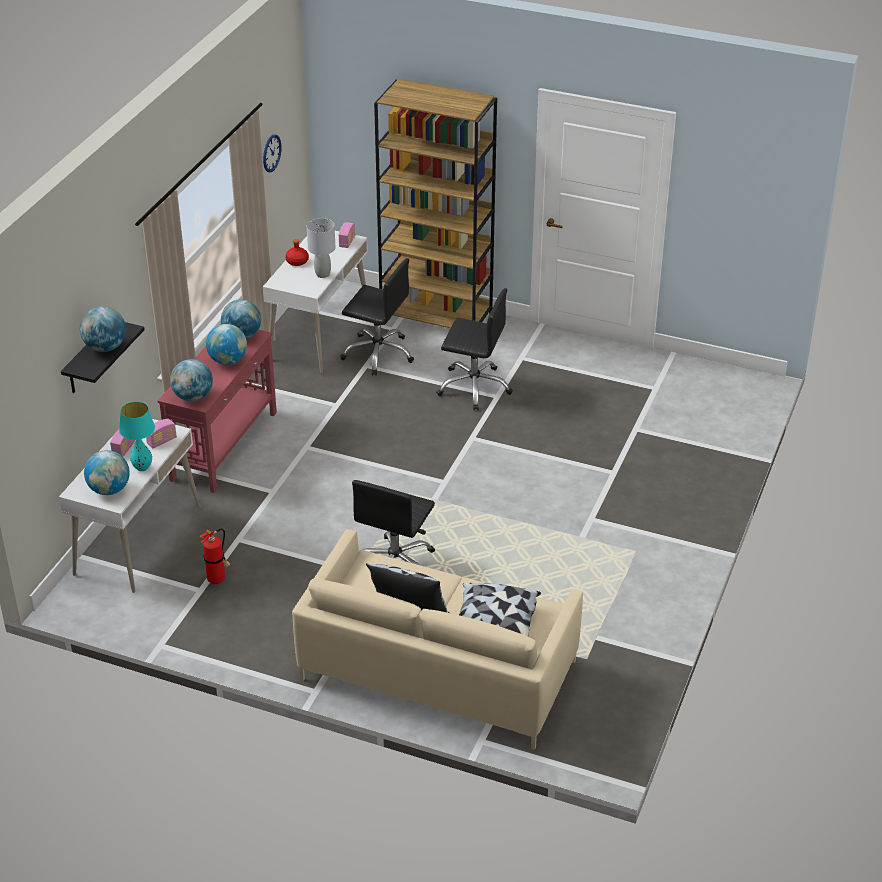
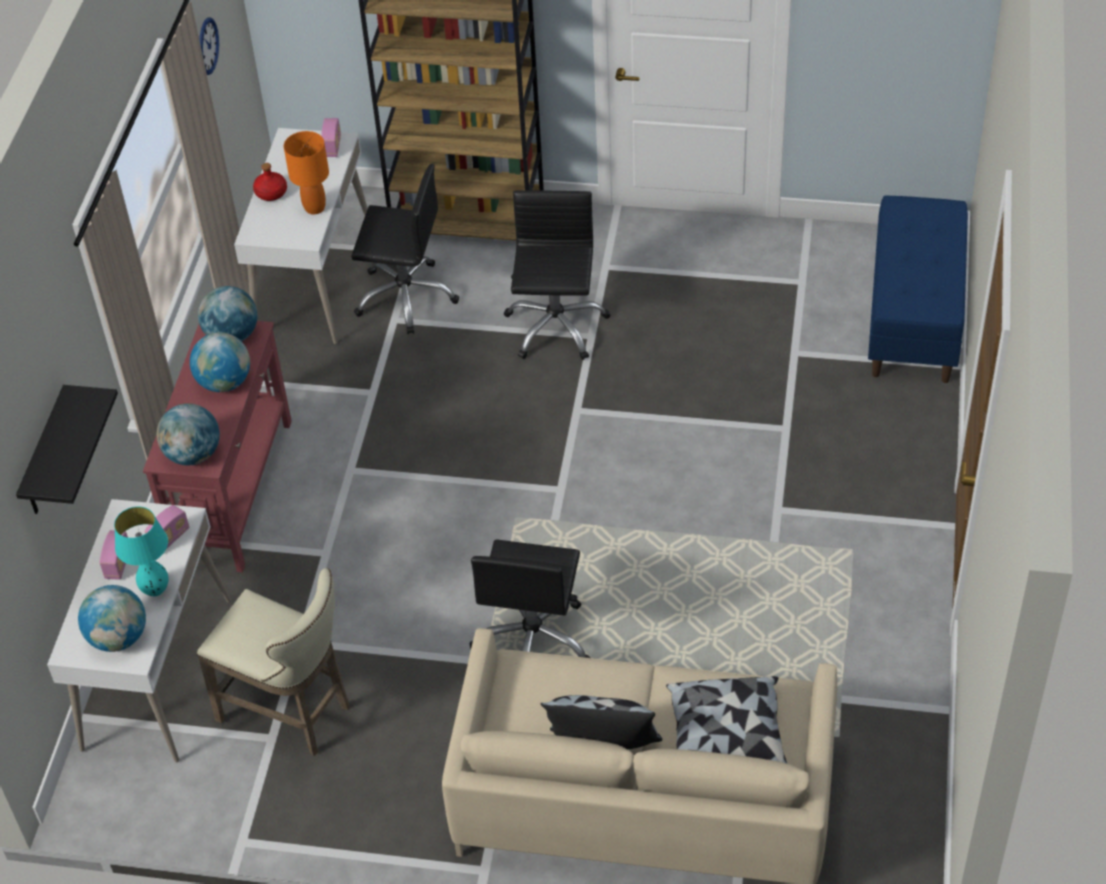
camera: 10 degrees left, 10 degrees up
globe [80,306,126,352] -> none
fire extinguisher [200,528,230,584] -> beige stool [197,568,349,756]
grey table lamp [307,218,335,278] -> orange table lamp [284,131,329,215]
black office chair [436,288,513,410] -> black office chair turned 90 degrees counterclockwise [504,190,610,360]
none -> blue bench [868,195,968,383]

